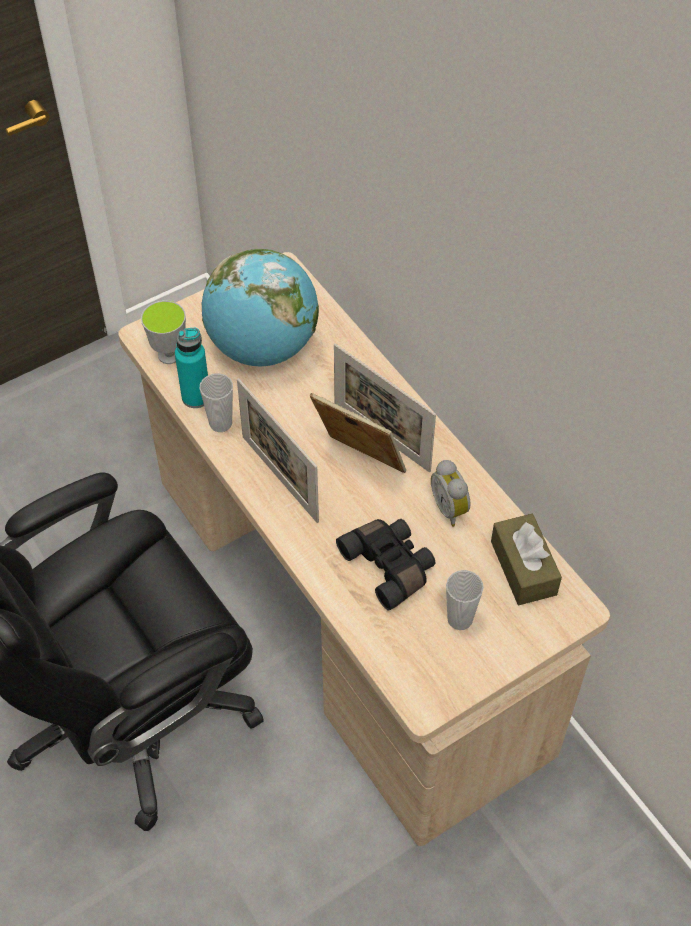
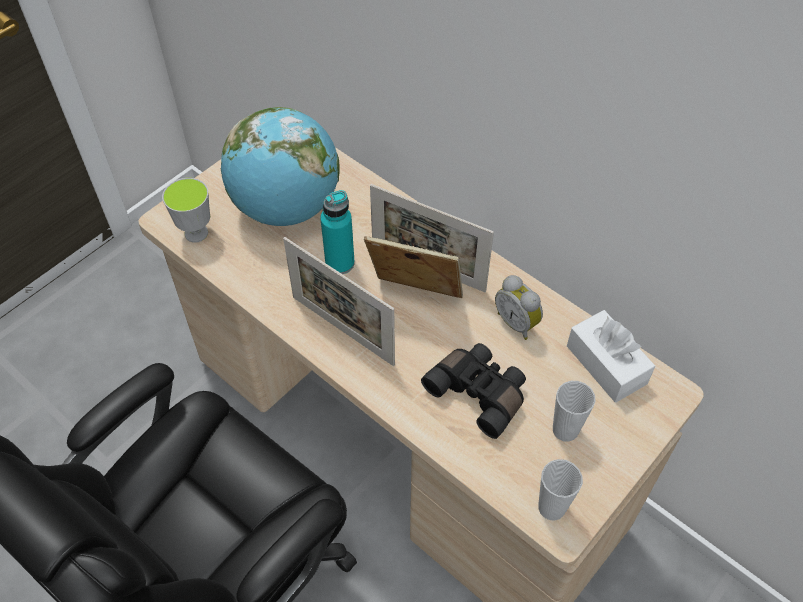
camera: 15 degrees left, 0 degrees up
turquoise bottle [175,328,208,408] -> turquoise bottle moved to [320,190,355,274]
cup [200,373,233,432] -> cup moved to [538,459,583,521]
brown tissue box [491,514,562,605] -> white tissue box [567,310,655,403]

